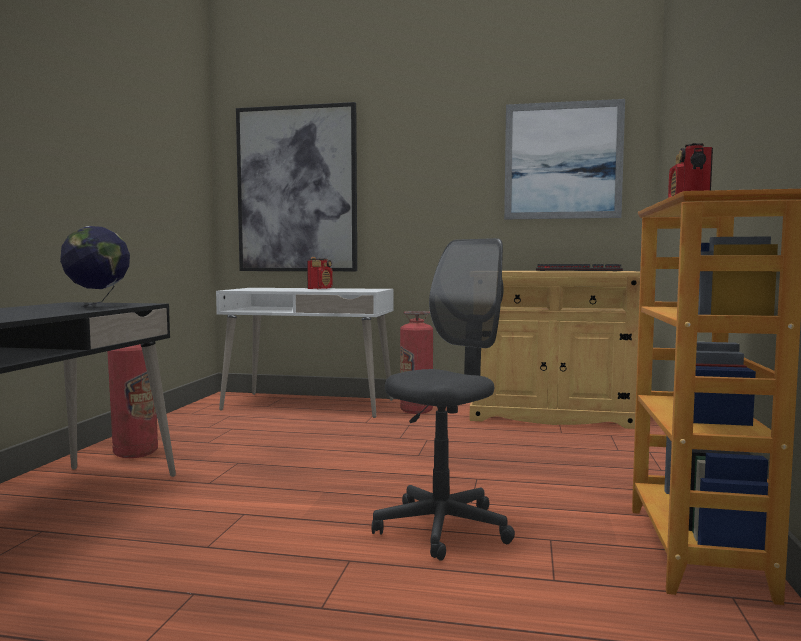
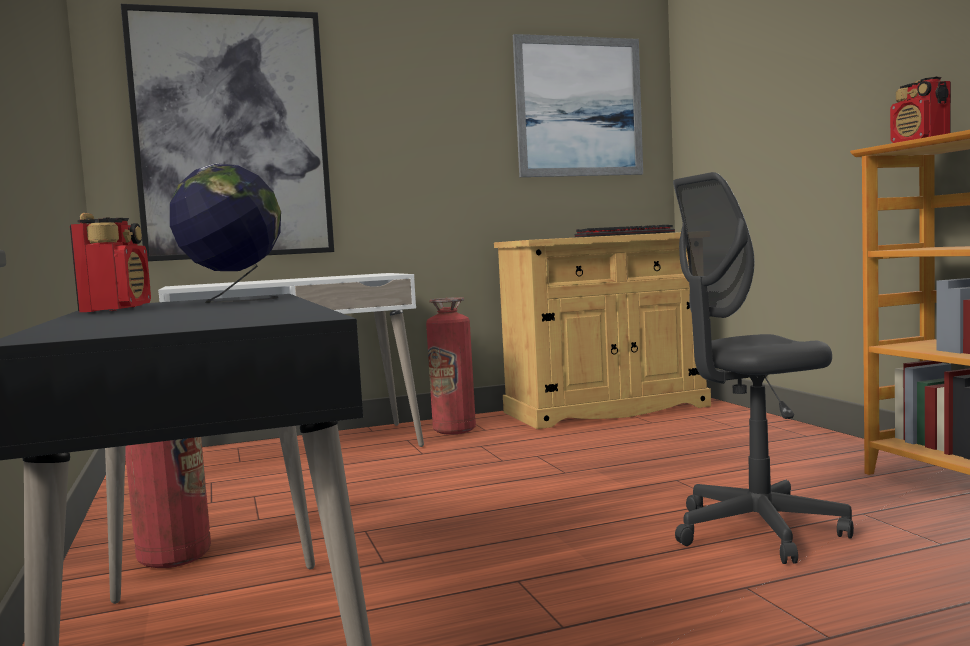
camera: 30 degrees left, 0 degrees up
radio [307,257,333,289] -> radio moved to [70,213,151,312]
grey office chair [372,238,515,561] -> grey office chair turned 120 degrees counterclockwise [673,172,854,564]

